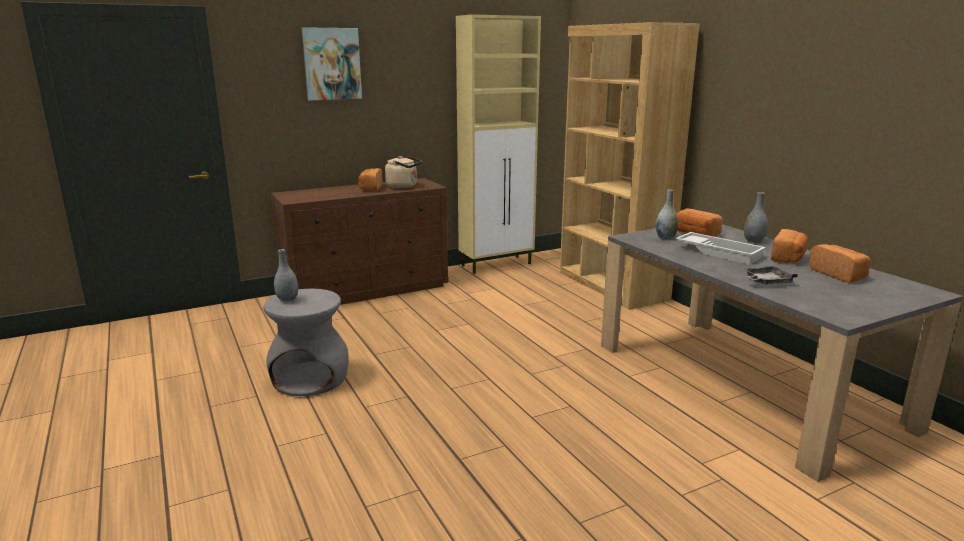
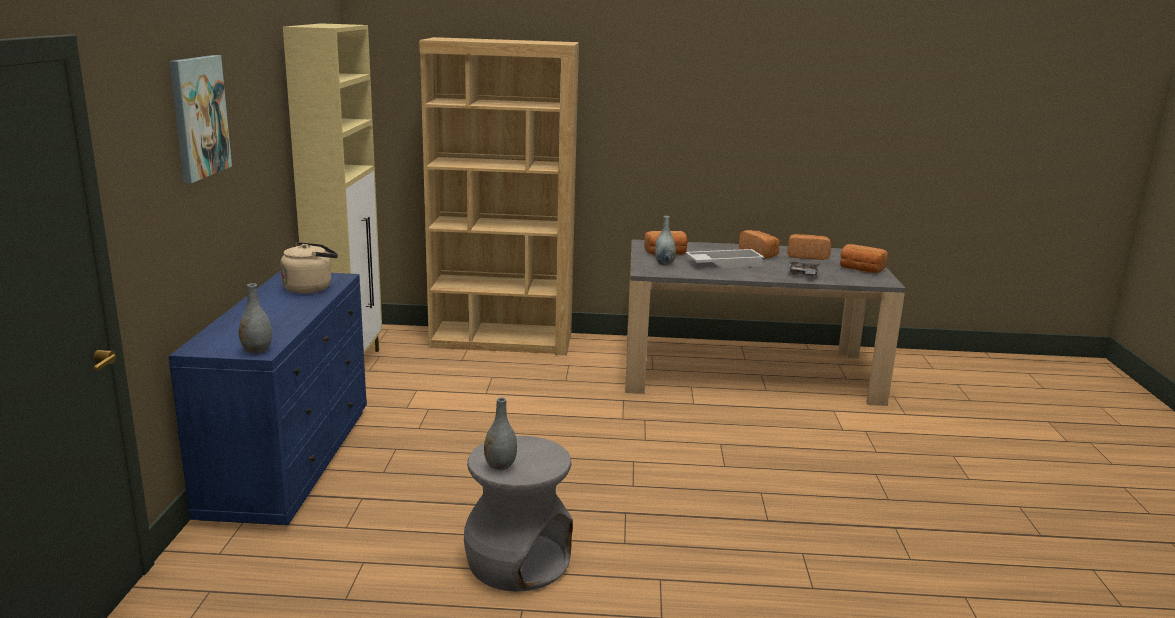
camera: 60 degrees left, 0 degrees up
brown dresser [271,178,449,305] -> blue dresser [169,271,367,525]
bread [358,168,383,191] -> bread moved to [840,244,888,273]
grey vase [744,192,768,243] -> grey vase moved to [239,283,272,354]

